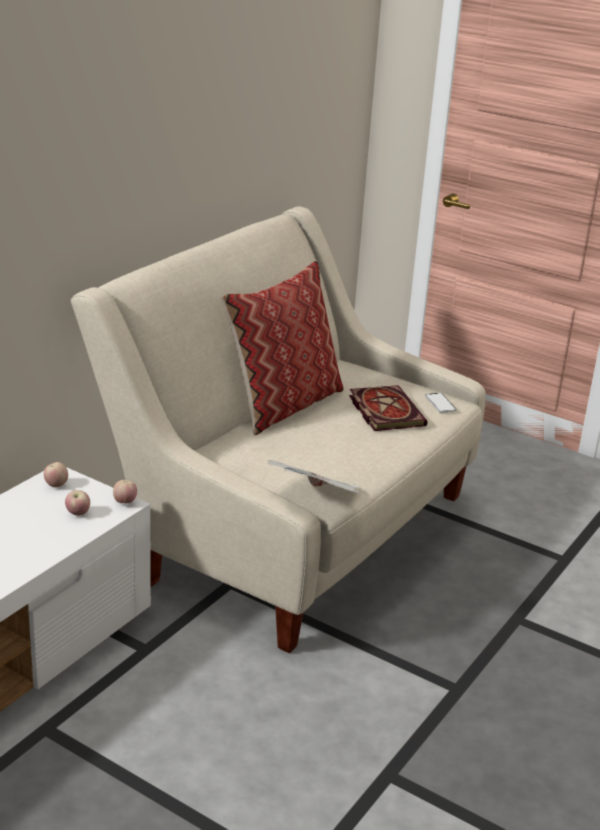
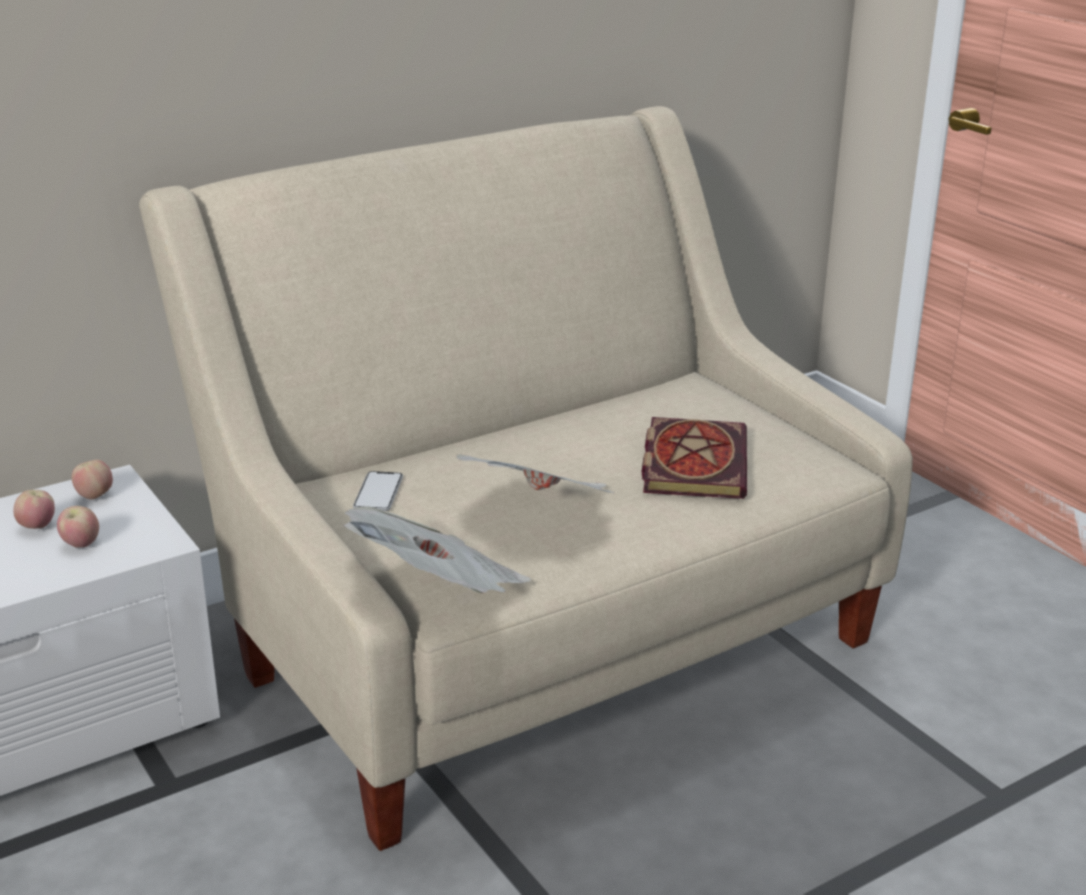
camera: 25 degrees right, 0 degrees up
apple [113,480,137,504] -> apple moved to [14,490,55,529]
pillow [221,260,344,436] -> none
phone [425,393,457,413] -> phone moved to [353,471,403,511]
none -> newspaper [456,454,615,493]

